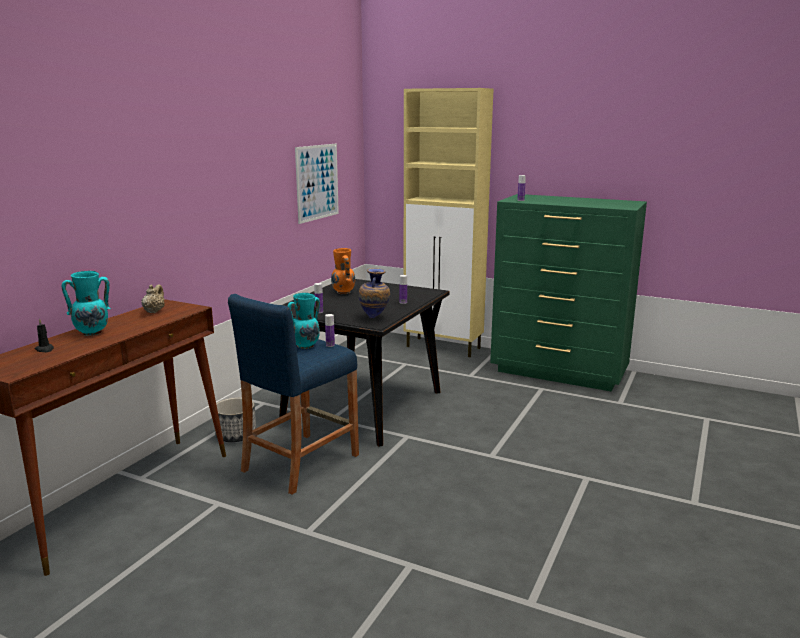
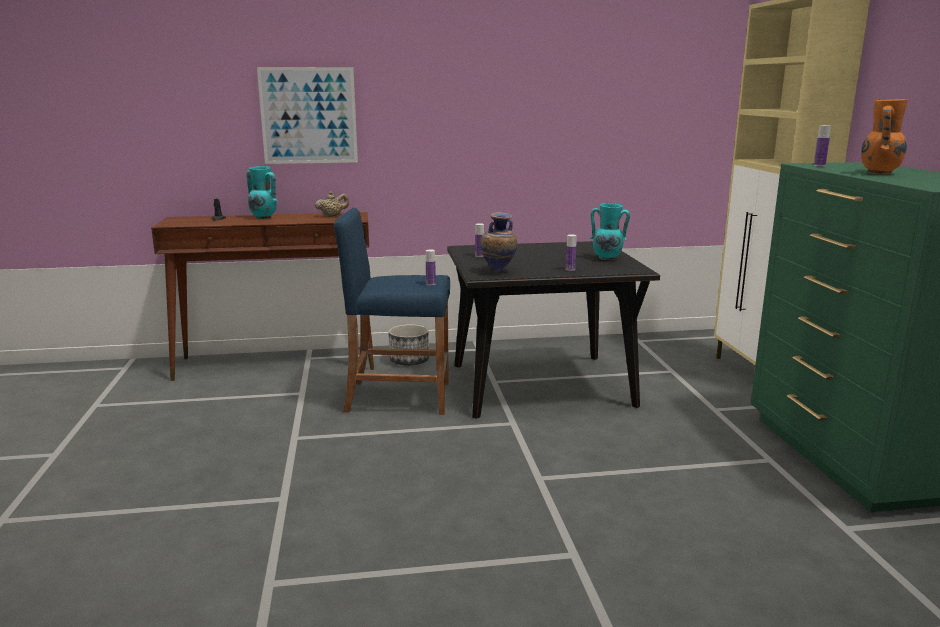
camera: 55 degrees right, 0 degrees up
turquoise vase [288,293,320,349] -> turquoise vase moved to [590,203,630,260]
picture [295,144,339,224] -> picture moved to [257,67,358,164]
orange vase [331,248,355,294] -> orange vase moved to [861,99,908,174]

